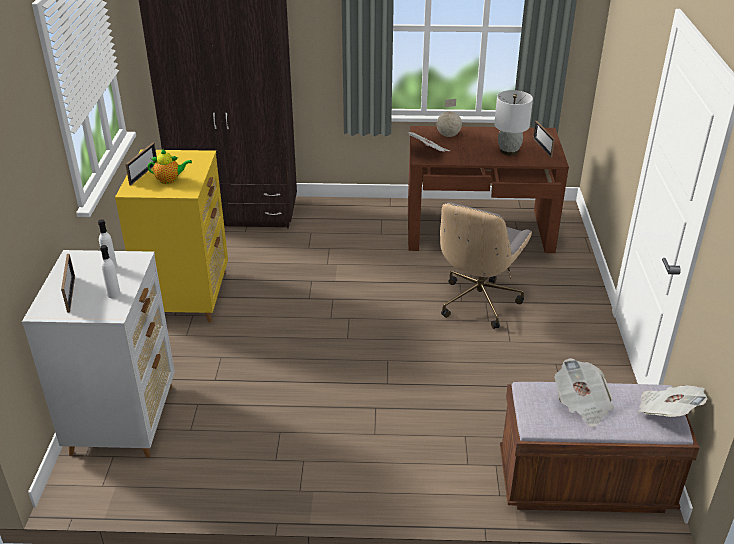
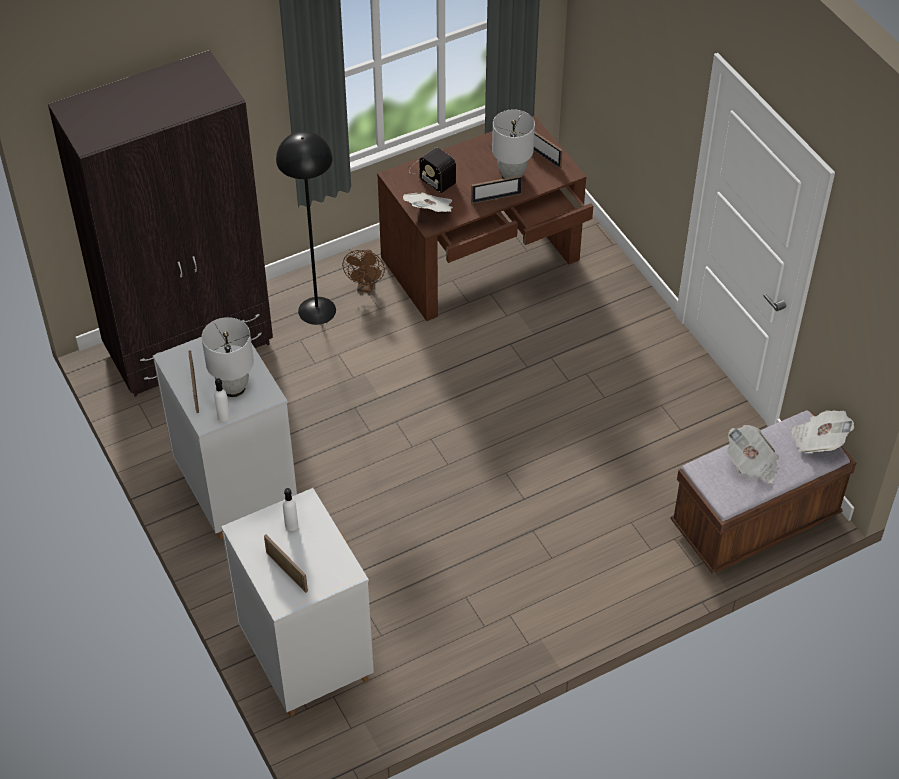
camera: 30 degrees left, 15 degrees up
white bottle [100,245,121,298] -> white bottle moved to [214,379,230,422]
yellow dresser [115,150,228,322] -> white dresser [153,337,297,539]
teapot [148,149,192,184] -> white table lamp [202,317,254,397]
globe [437,99,462,137] -> radio [409,148,456,193]
grey office chair [440,202,532,329] -> none
none -> black floor lamp [276,131,336,325]
none -> brown fan [342,249,385,293]
none -> picture frame [471,175,522,204]

